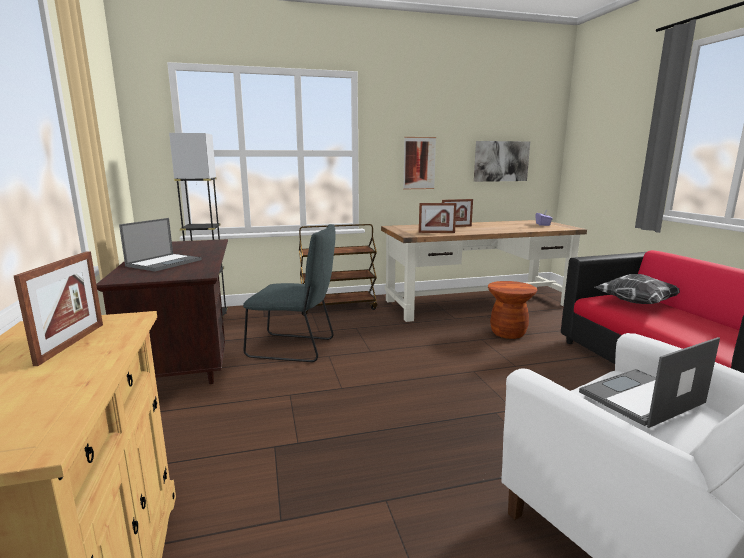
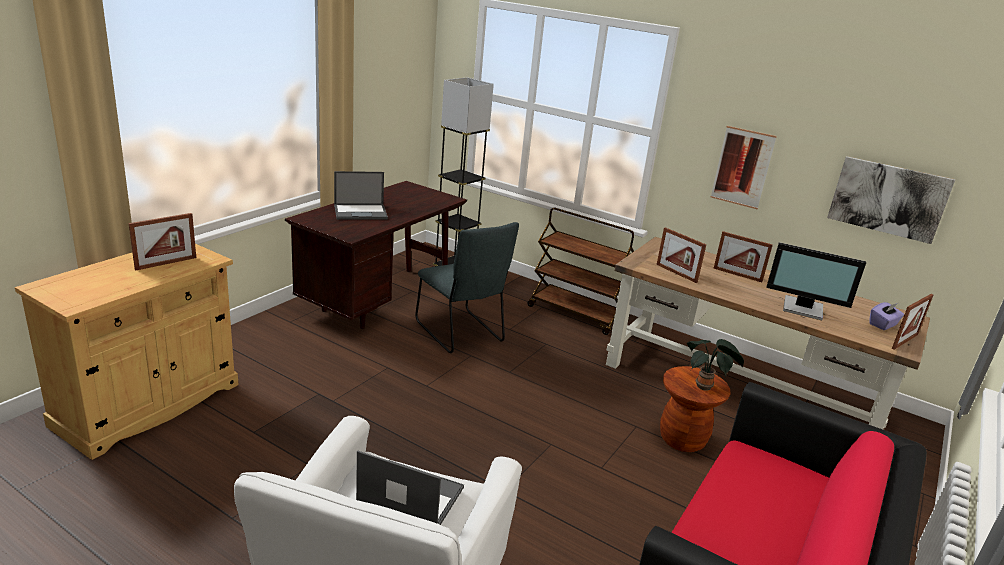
camera: 45 degrees right, 10 degrees up
pillow [595,274,680,304] -> none
none -> potted plant [687,339,744,391]
none -> monitor [766,242,866,320]
none -> picture frame [892,294,933,350]

